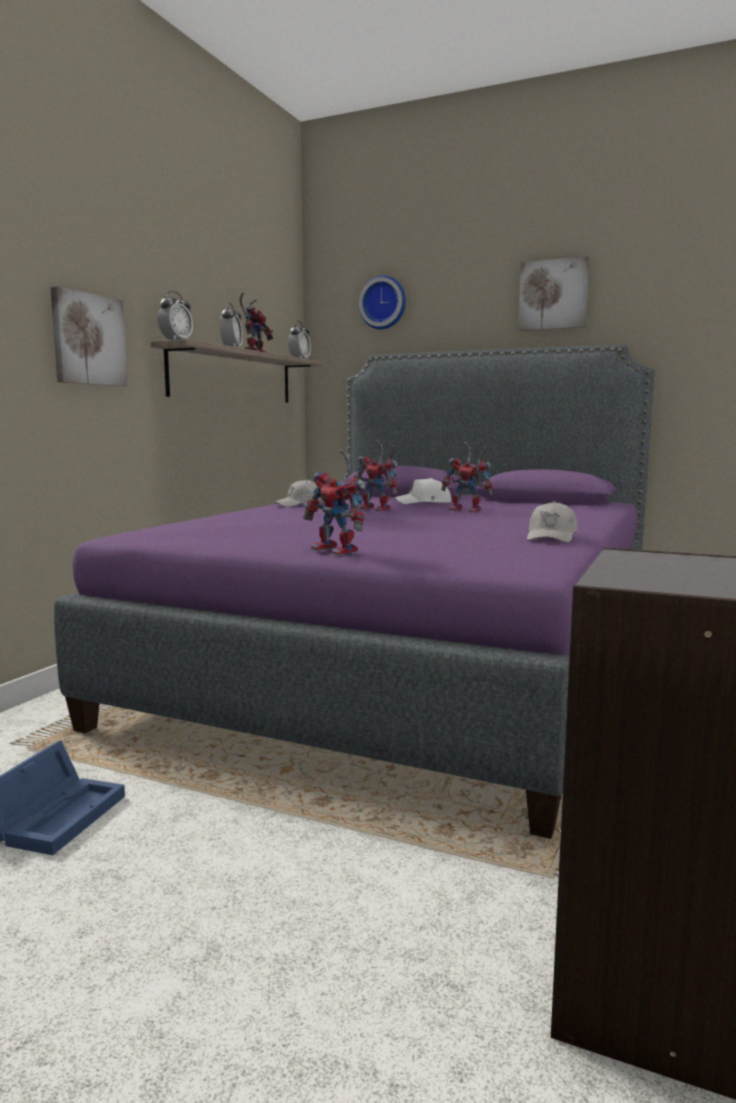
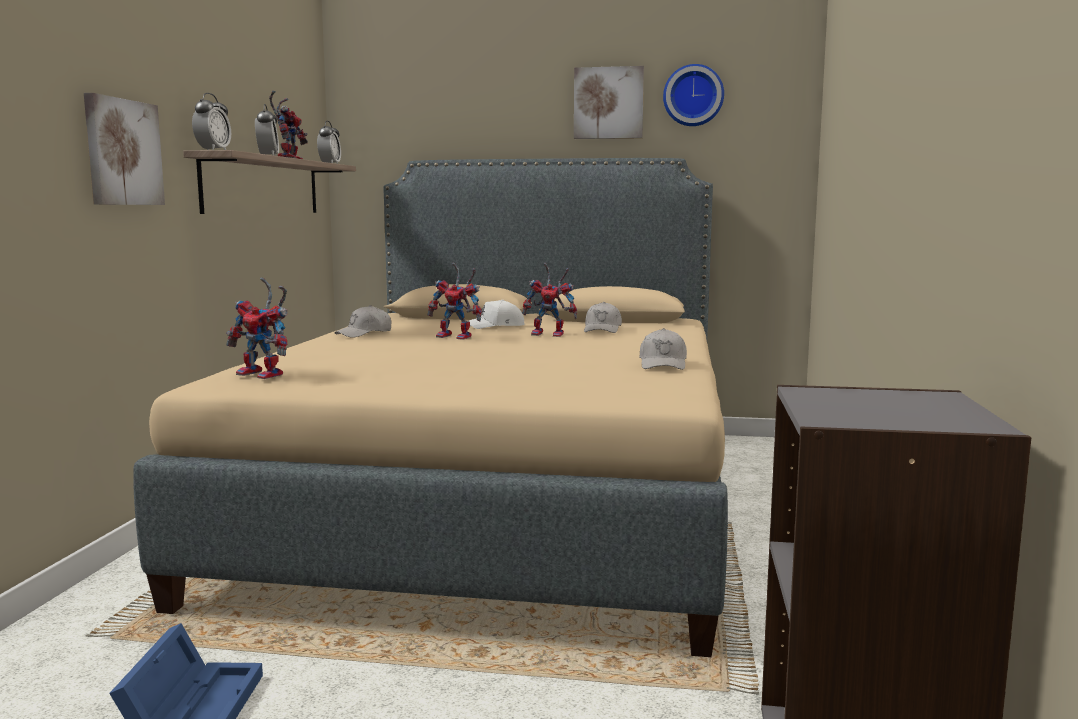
camera: 15 degrees left, 0 degrees up
purple bed [54,345,654,839] -> beige bed [133,158,728,657]
toy robot [303,449,366,555] -> toy robot moved to [226,277,287,379]
wall clock [359,276,406,329] -> wall clock moved to [663,64,724,126]
none -> white cap [584,302,622,333]

